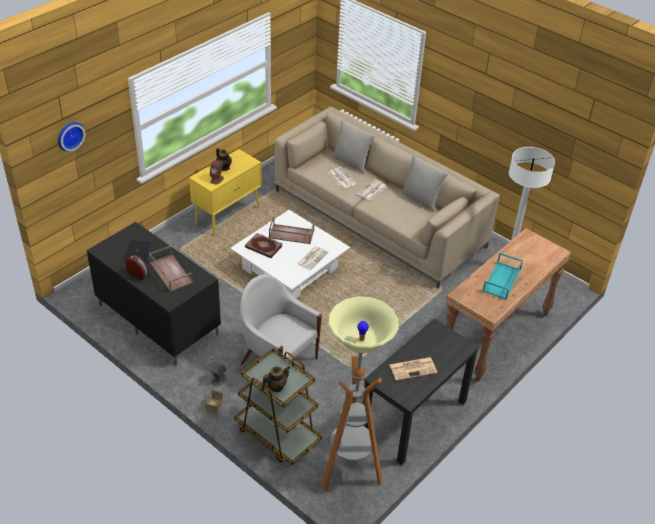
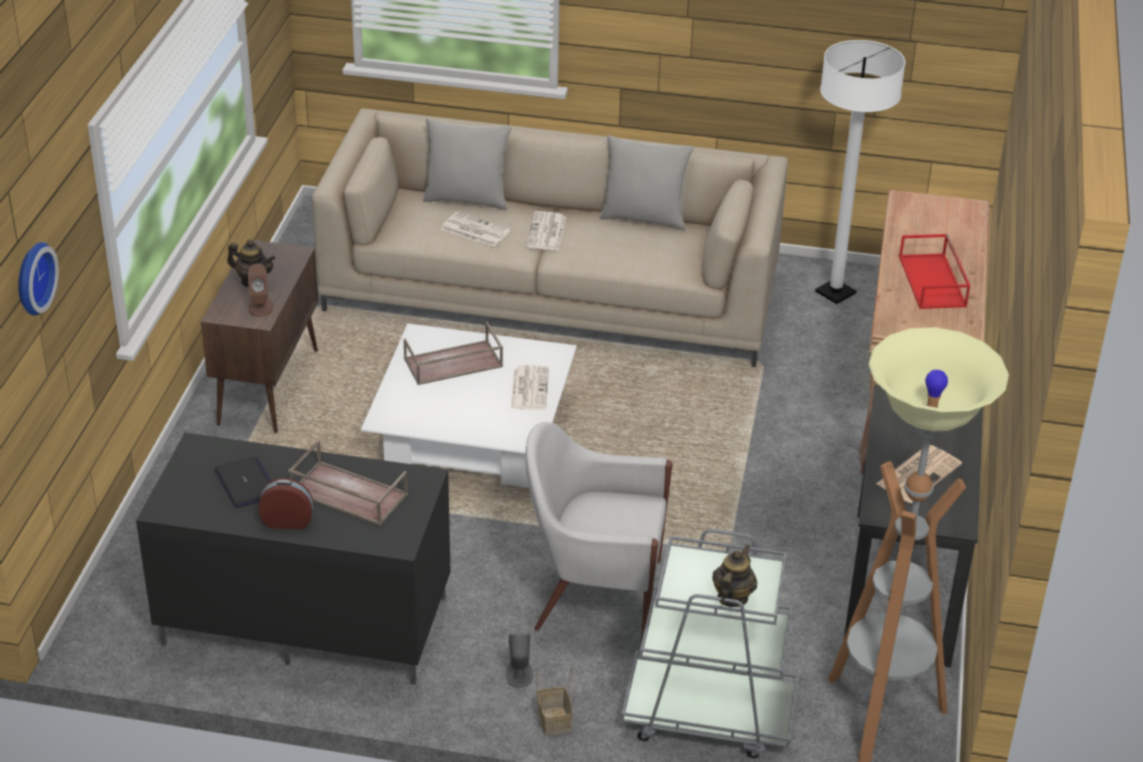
camera: 30 degrees left, 5 degrees down
yellow cabinet [189,149,261,236] -> brown cabinet [201,240,319,433]
brown cart [235,348,322,465] -> grey cart [621,529,799,758]
book [245,233,283,258] -> none
turquoise tray [483,253,523,300] -> red tray [899,234,970,309]

